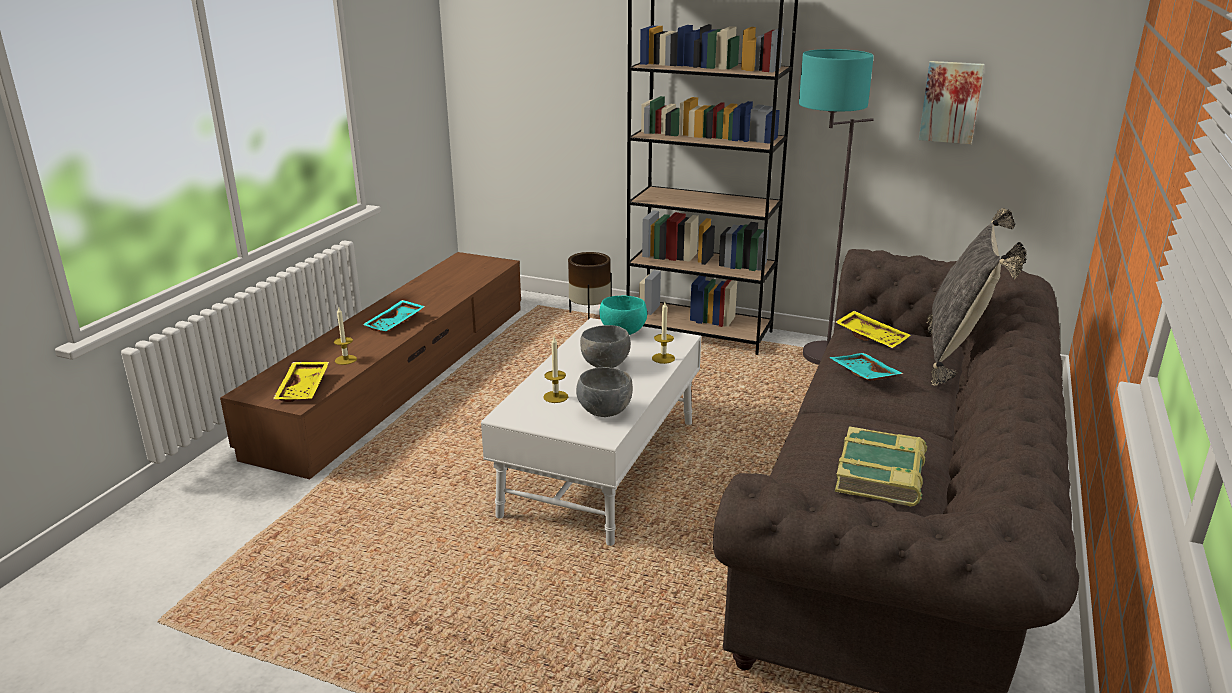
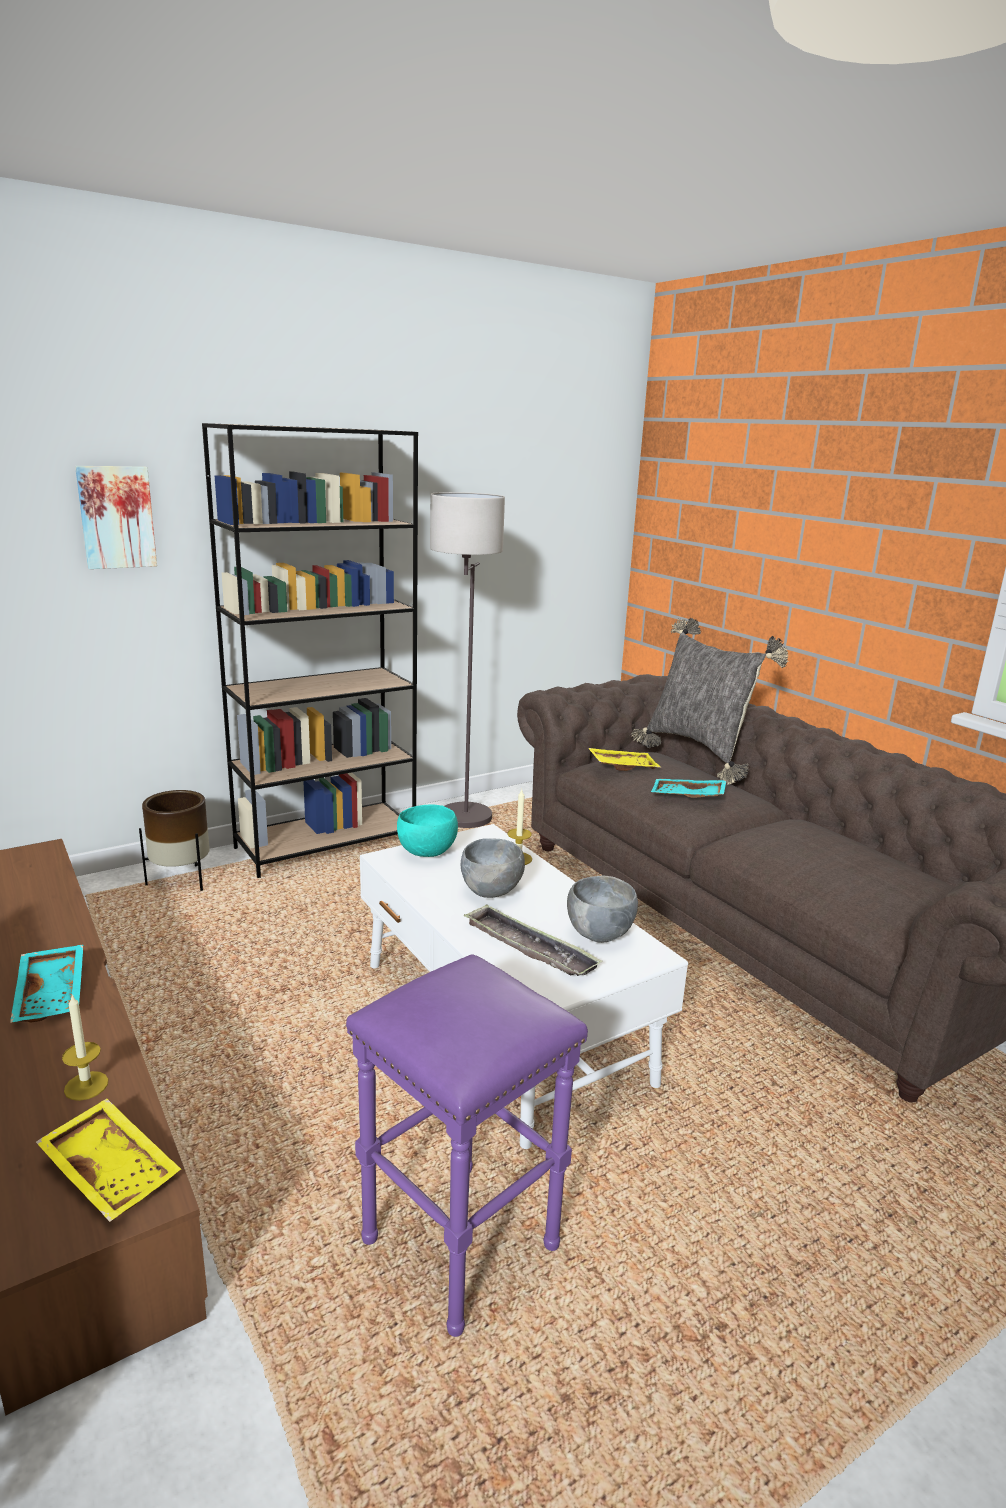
camera: 55 degrees left, 5 degrees down
candle [543,337,568,403] -> tray [464,904,602,976]
turquoise floor lamp [799,49,874,365] -> grey floor lamp [430,492,505,828]
book [835,426,927,507] -> none
picture [919,61,985,144] -> picture moved to [75,466,157,569]
none -> purple stool [346,954,588,1337]

